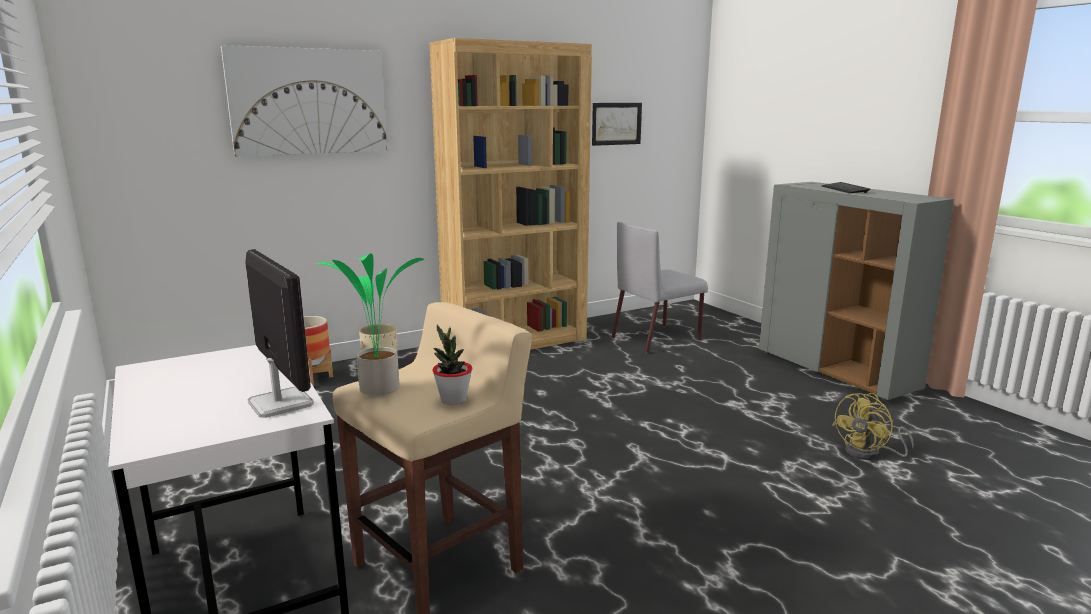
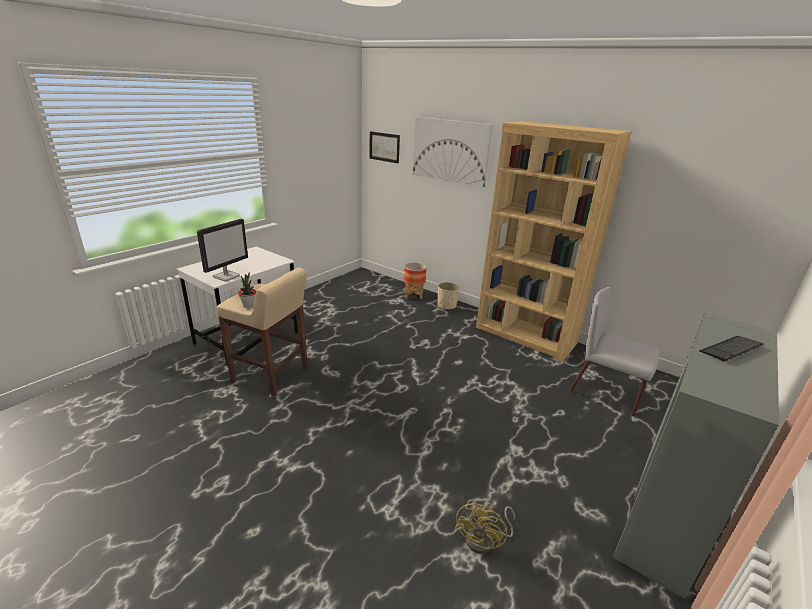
camera: 65 degrees right, 10 degrees up
potted plant [316,253,424,396] -> none
picture [592,103,642,146] -> picture moved to [369,131,400,163]
yellow fan [832,393,914,460] -> yellow fan turned 90 degrees counterclockwise [455,500,515,554]

